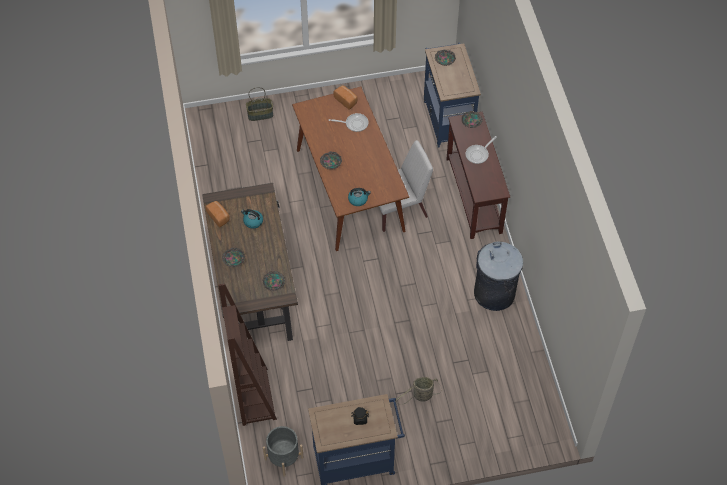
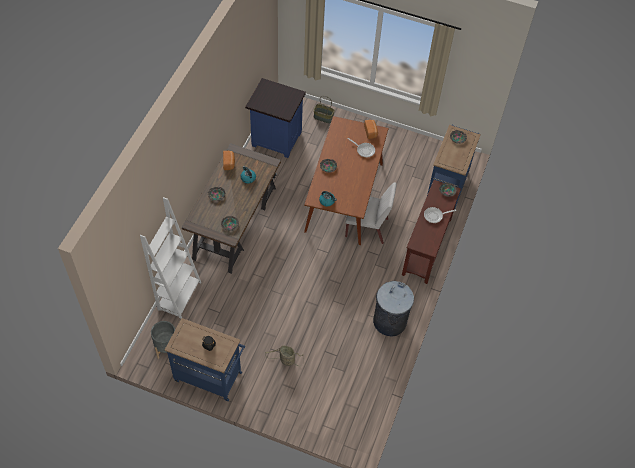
camera: 30 degrees right, 0 degrees up
brown bookcase [218,283,277,426] -> white bookcase [140,197,201,318]
none -> blue cabinet [245,78,306,158]

